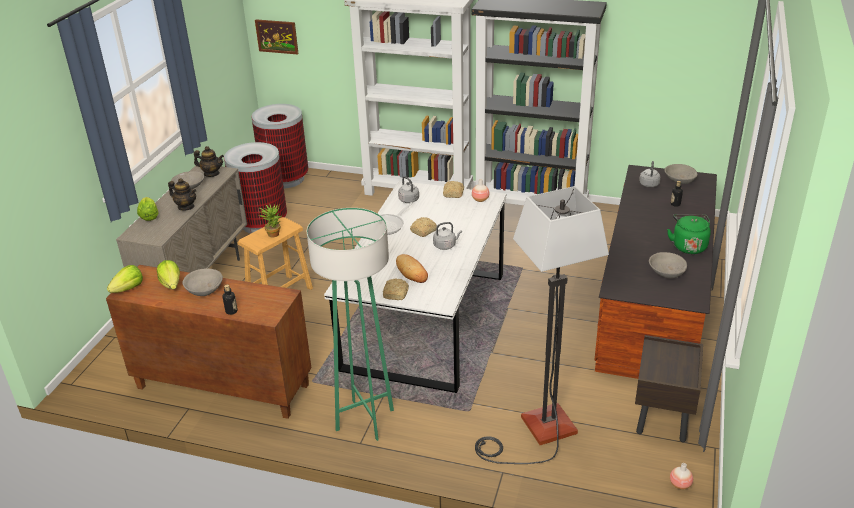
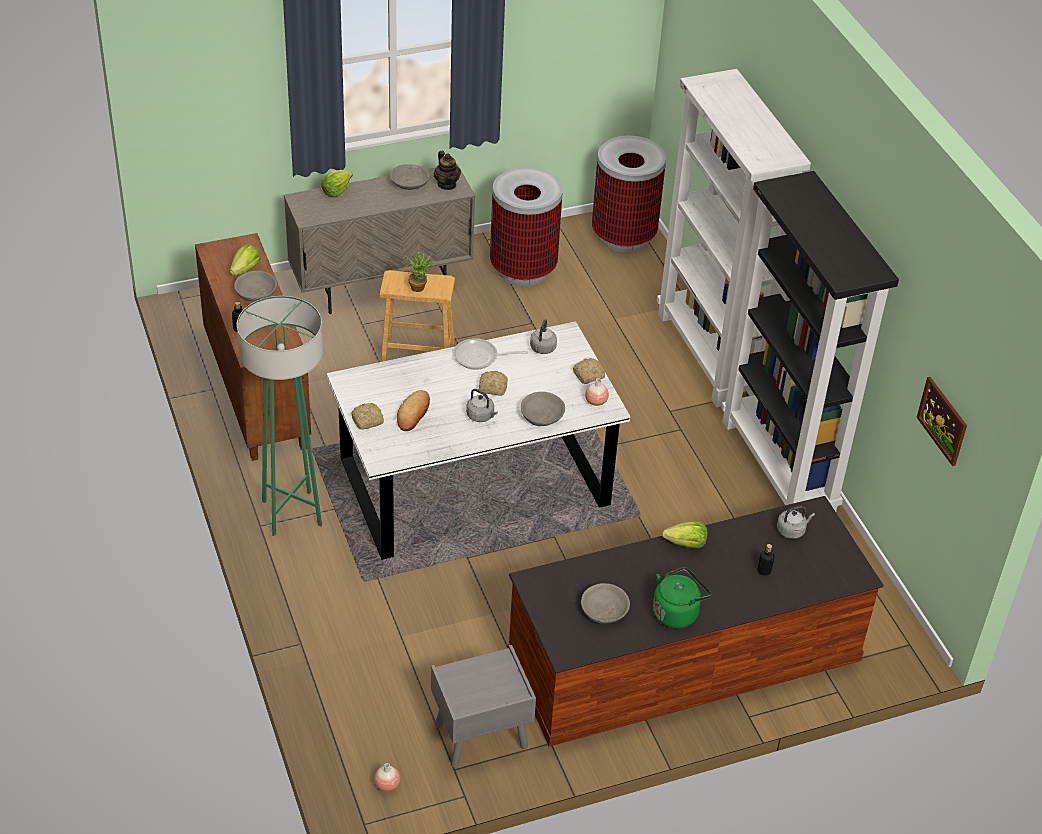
camera: 50 degrees right, 10 degrees up
lettuce [107,265,143,293] -> lettuce moved to [662,521,707,548]
teapot [168,178,196,211] -> none
picture [255,19,298,54] -> picture moved to [917,377,967,466]
floor lamp [475,186,609,464] -> none
brown nightstand [635,335,703,442] -> grey nightstand [431,645,536,768]
grey bowl [665,164,697,184] -> grey bowl moved to [521,392,565,426]

